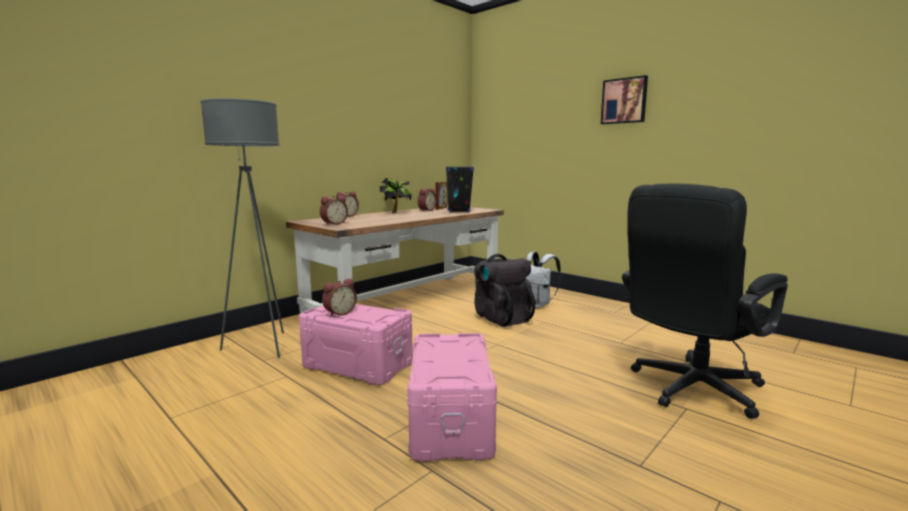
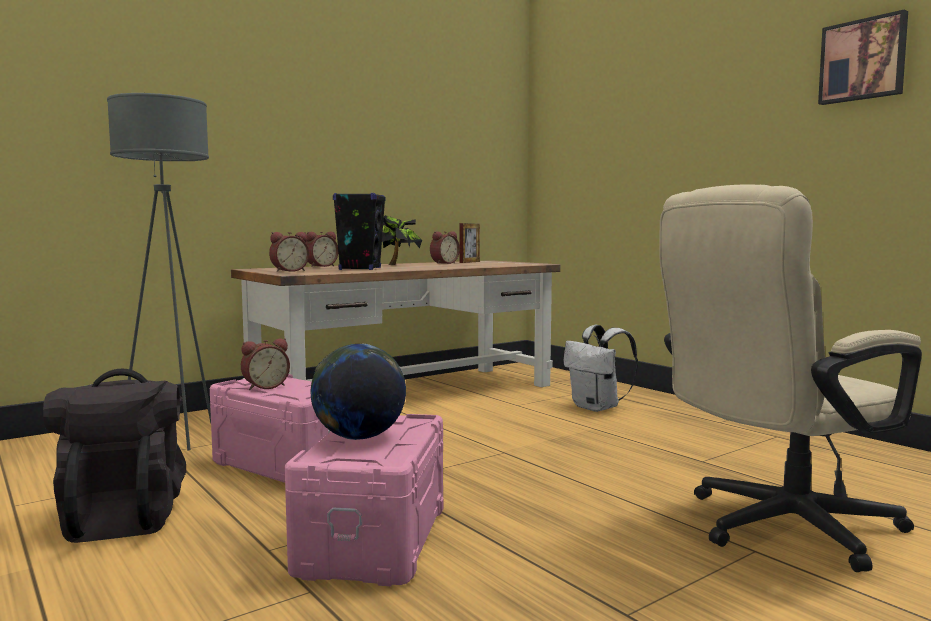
camera: 10 degrees right, 5 degrees down
black speaker [446,166,474,212] -> black speaker moved to [333,193,385,270]
black backpack [474,254,535,327] -> black backpack moved to [43,369,186,543]
picture [601,75,648,124] -> picture moved to [818,10,908,105]
black office chair [622,184,788,419] -> beige office chair [660,184,922,572]
none -> globe [310,344,406,440]

